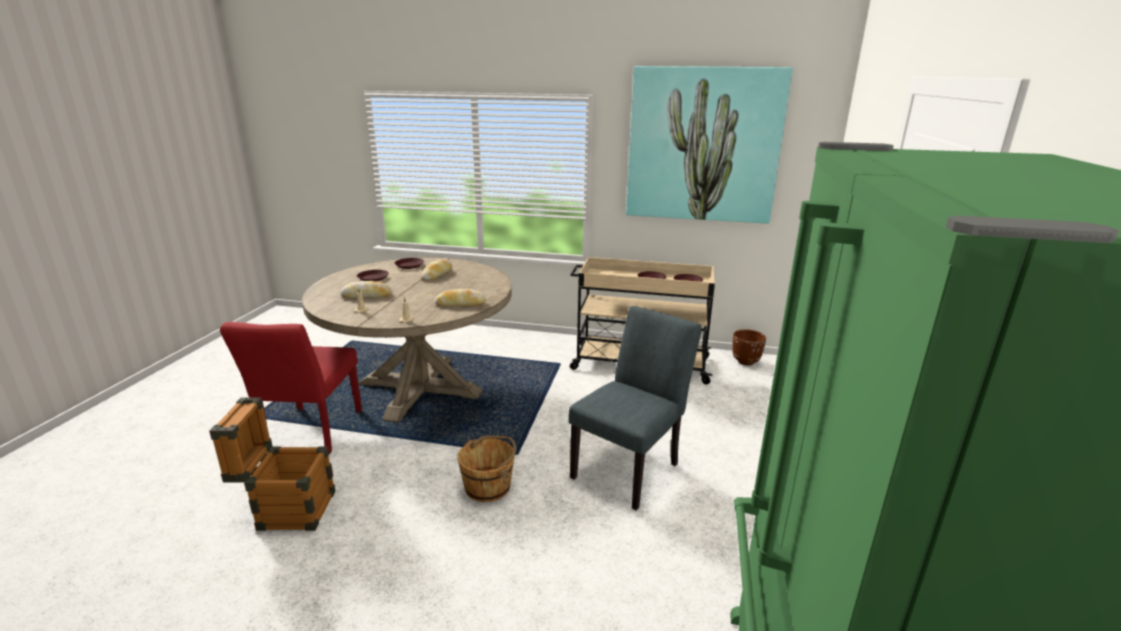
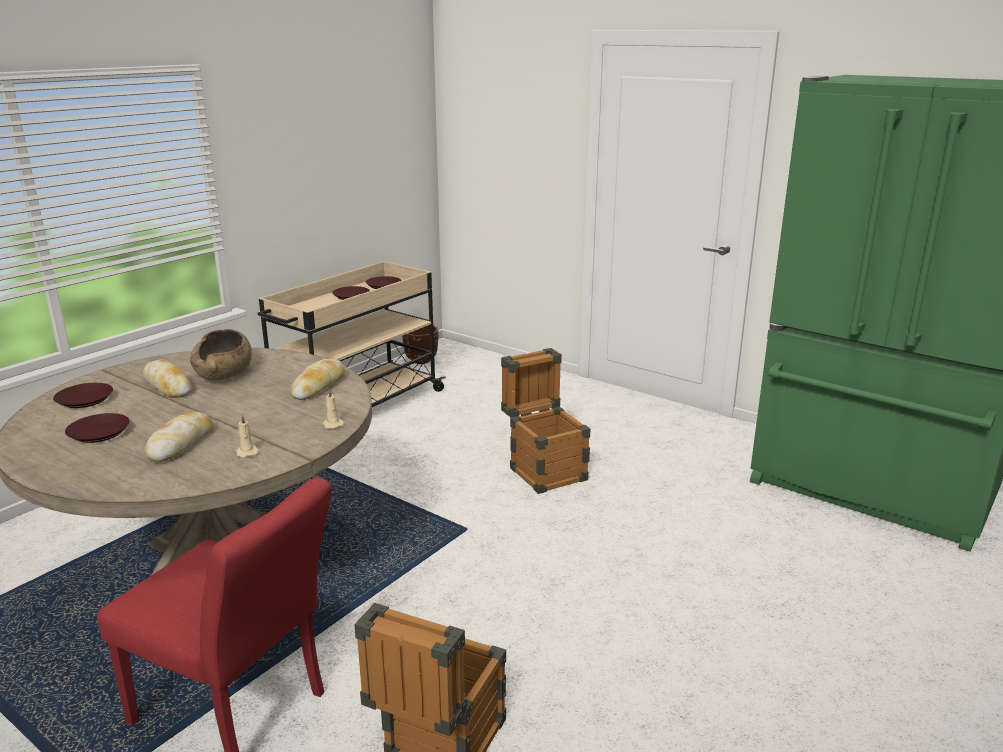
camera: 65 degrees left, 0 degrees up
brown bucket [457,435,516,502] -> none
grey chair [568,306,702,511] -> crate [501,348,590,494]
picture [626,66,793,224] -> none
none -> brown bowl [190,329,252,380]

